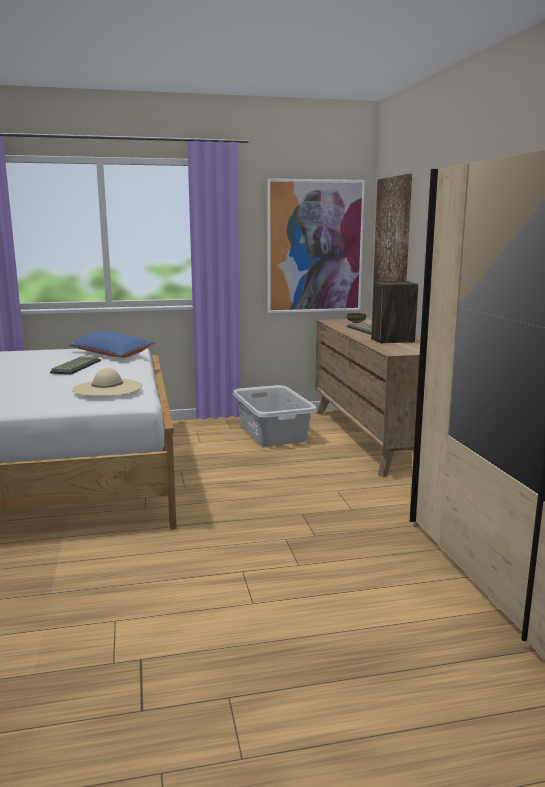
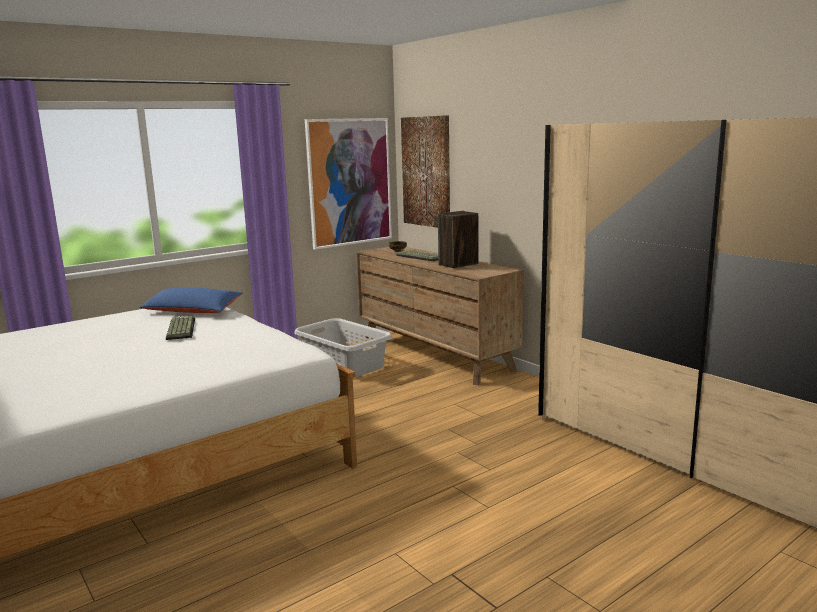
camera: 25 degrees left, 0 degrees up
beige hat [73,368,142,396] -> none

